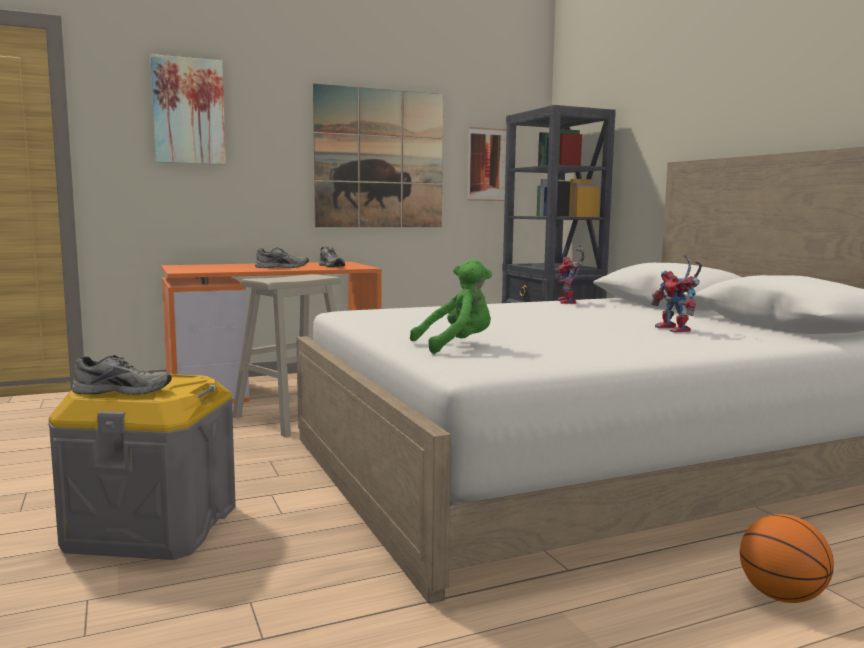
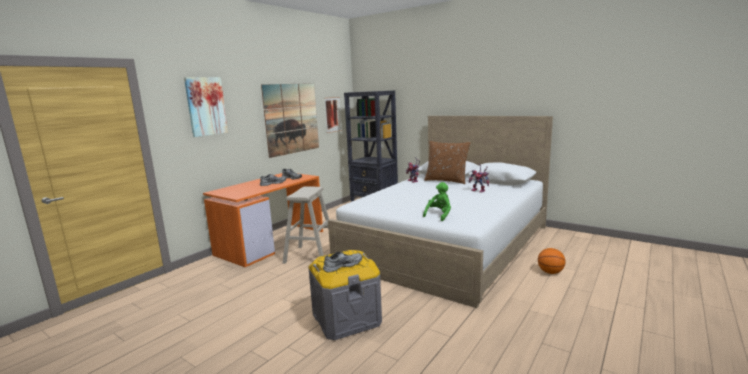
camera: 30 degrees left, 5 degrees up
none -> brown pillow [424,141,471,184]

